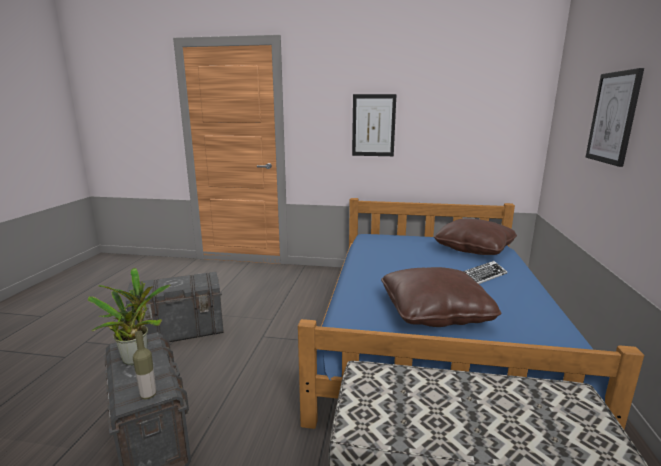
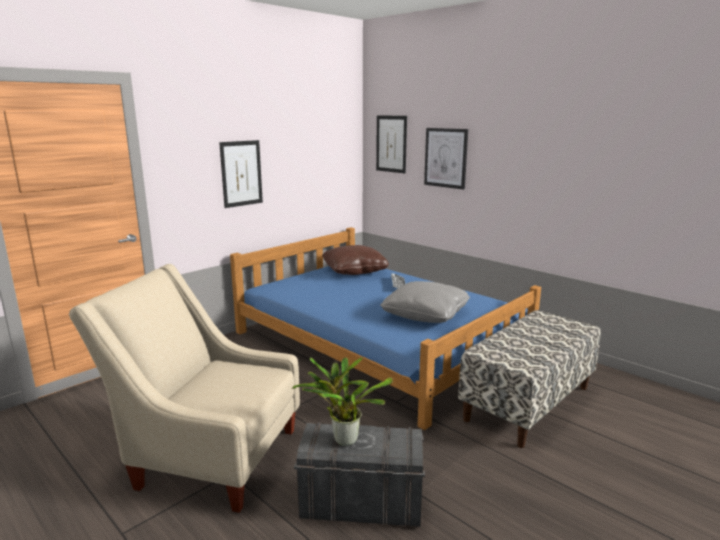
camera: 55 degrees left, 0 degrees up
grey storage box [125,272,224,342] -> beige armchair [69,264,300,513]
bottle [133,331,156,400] -> none
brown pillow [381,267,501,327] -> grey pillow [380,281,470,323]
none -> picture [376,115,407,173]

